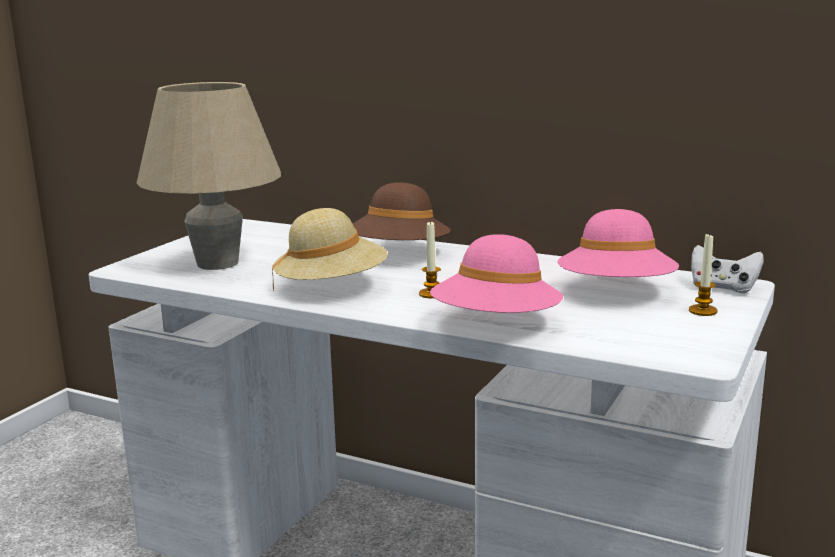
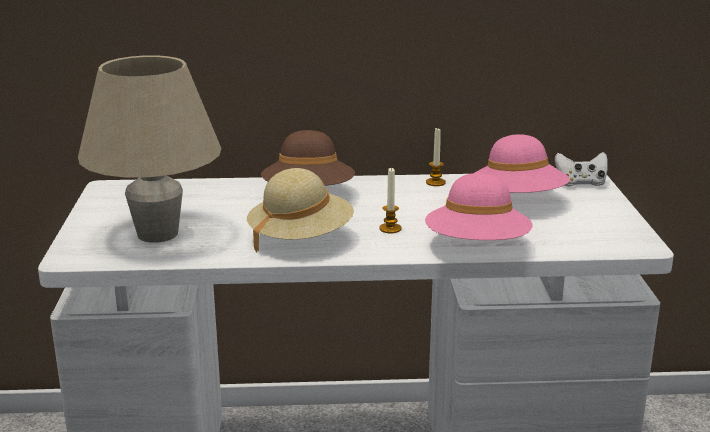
camera: 30 degrees left, 5 degrees up
candle [689,232,717,316] -> candle moved to [426,128,446,186]

